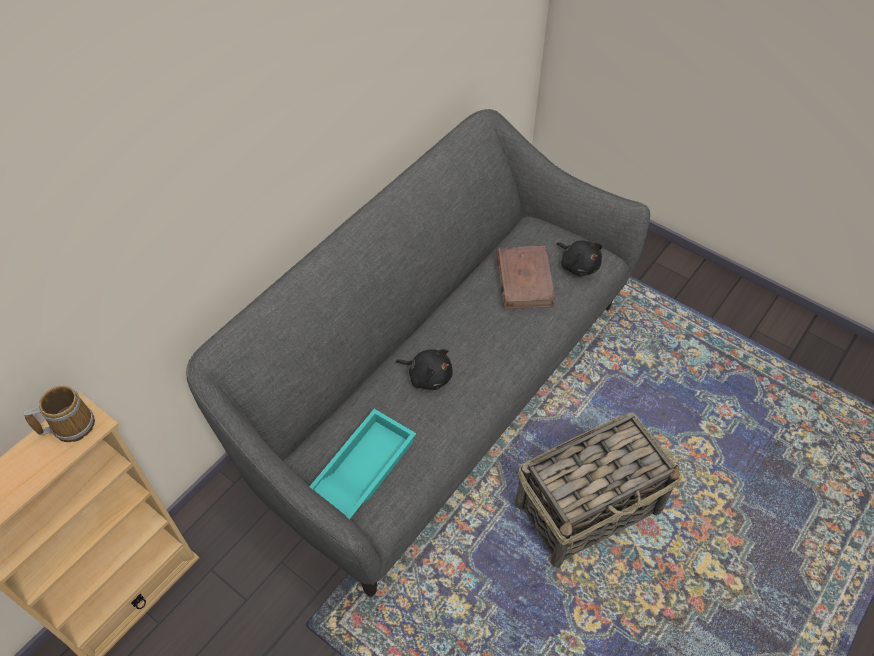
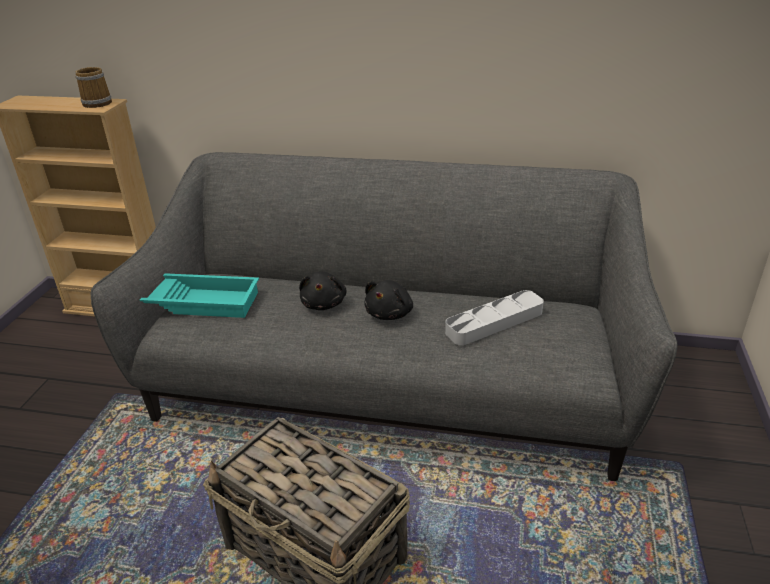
camera: 65 degrees right, 20 degrees down
brown book [496,246,556,309] -> grey tray [445,290,544,345]
black plush toy [556,240,603,276] -> black plush toy moved to [364,280,413,320]

